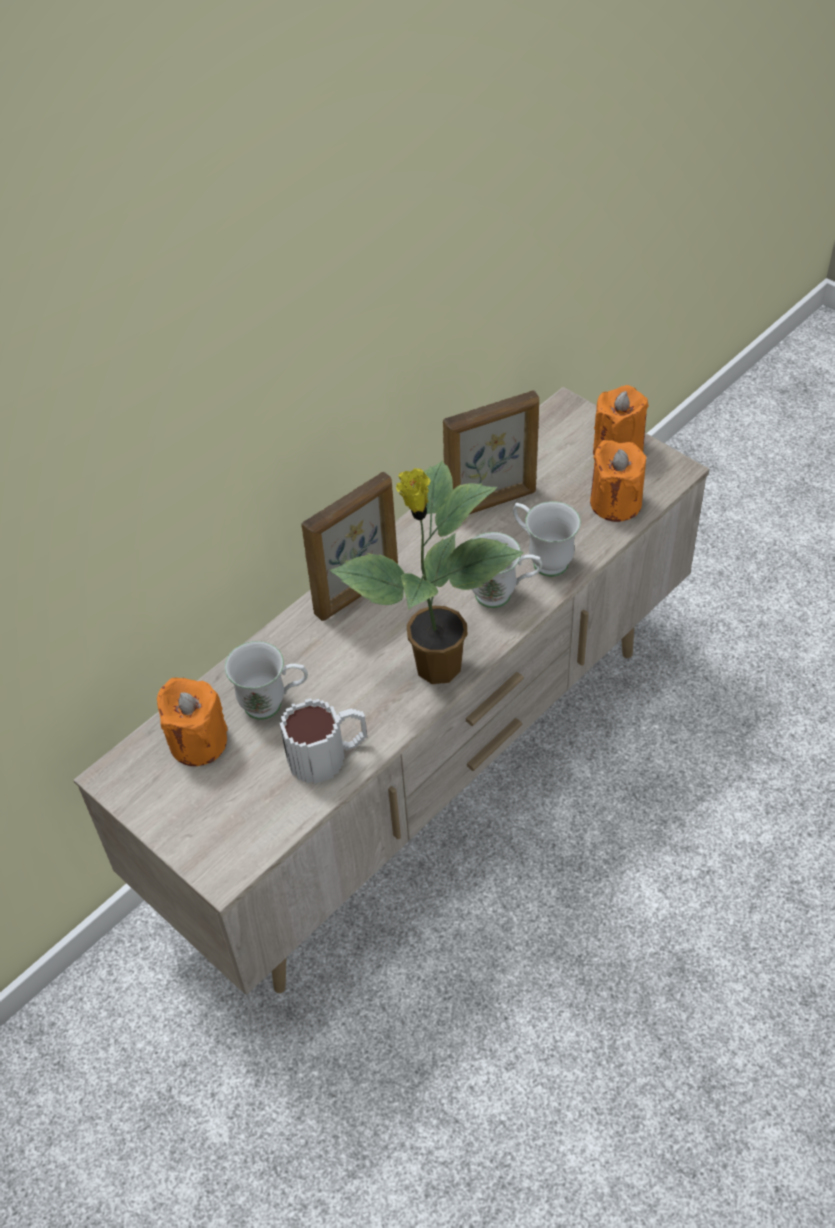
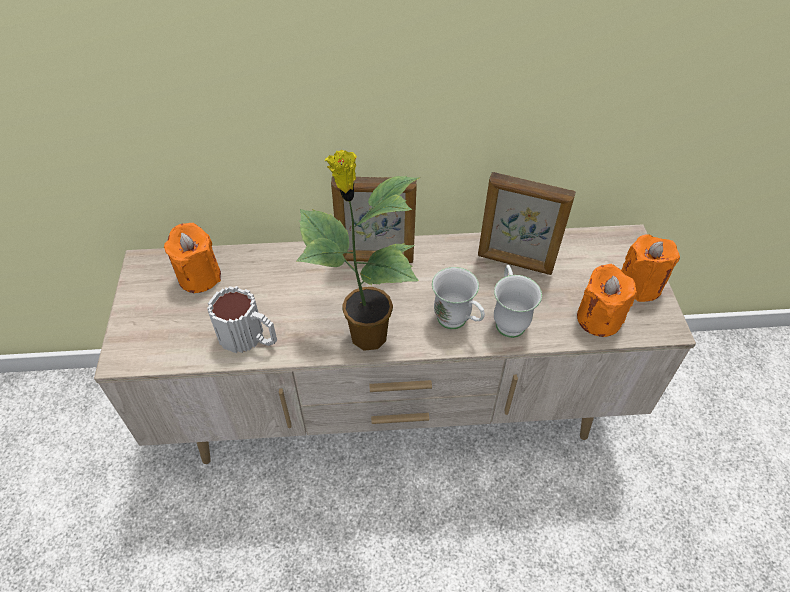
camera: 40 degrees right, 0 degrees up
white mug [225,641,308,720] -> none

